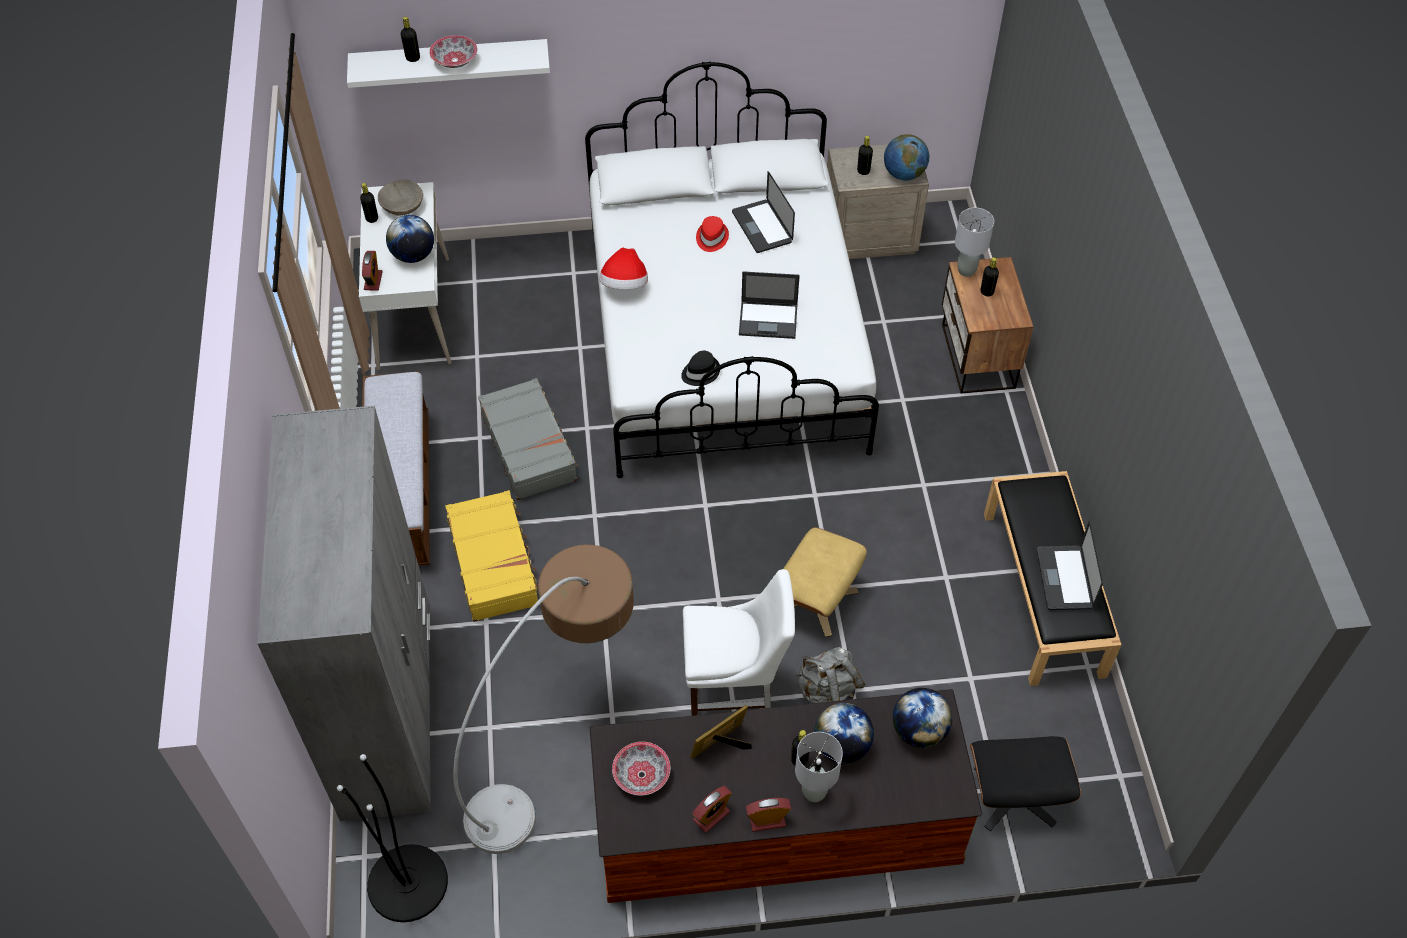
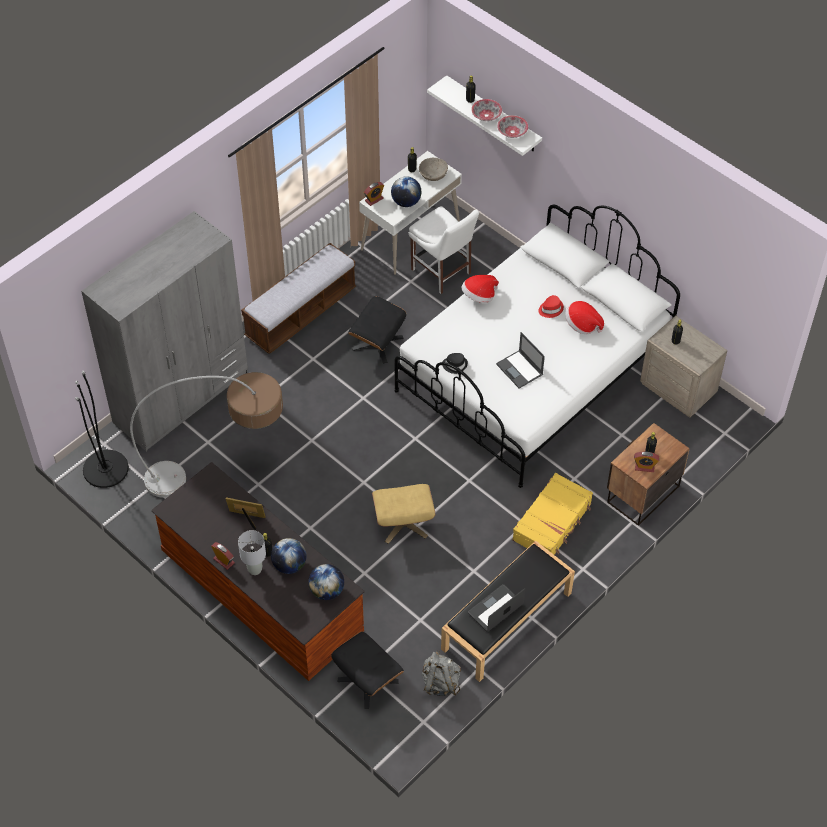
camera: 50 degrees right, 0 degrees up
yellow suitcase [445,490,538,622] -> yellow suitcase moved to [512,473,593,555]
grey suitcase [478,378,578,500] -> black ottoman [348,296,406,364]
bowl [612,742,671,796] -> bowl moved to [497,115,528,138]
white chair [683,569,795,716] -> white chair moved to [409,206,479,294]
alarm clock [692,786,731,833] -> alarm clock moved to [634,452,659,472]
laptop [732,171,795,253] -> hat [565,301,604,334]
grey backpack [795,647,865,703] -> grey backpack moved to [422,650,461,696]
globe [884,134,929,181] -> none
grey table lamp [955,208,994,277] -> none

